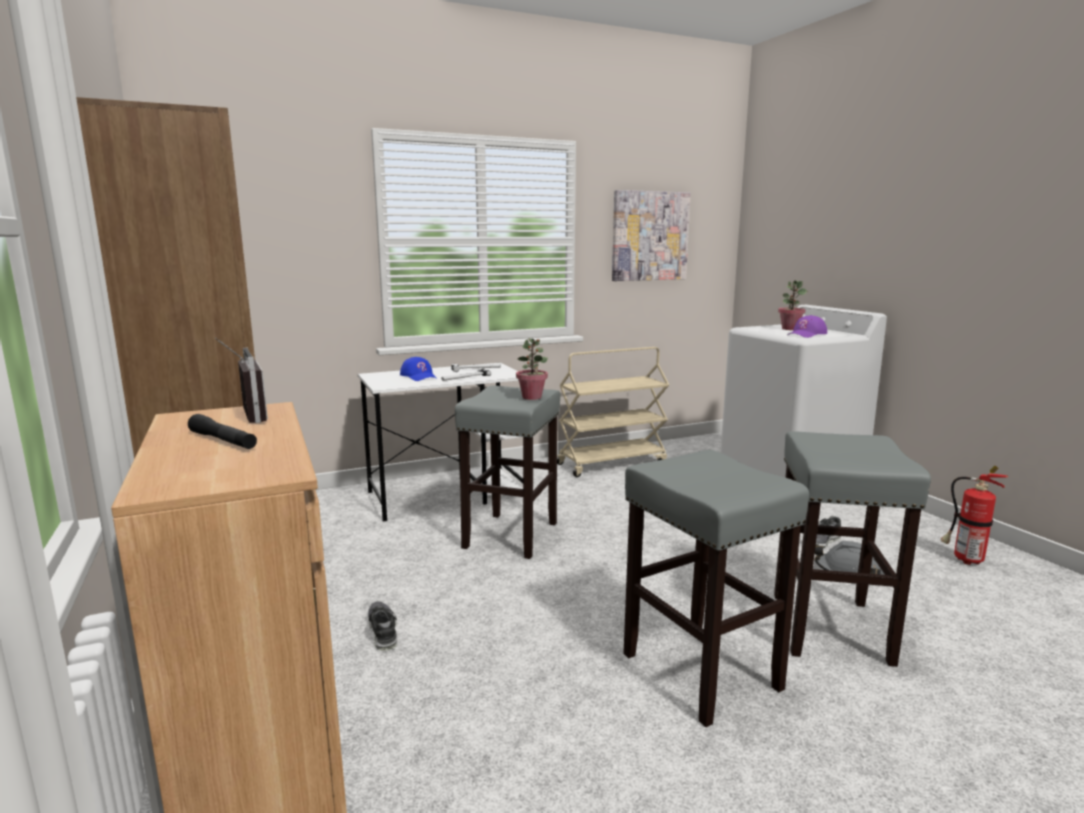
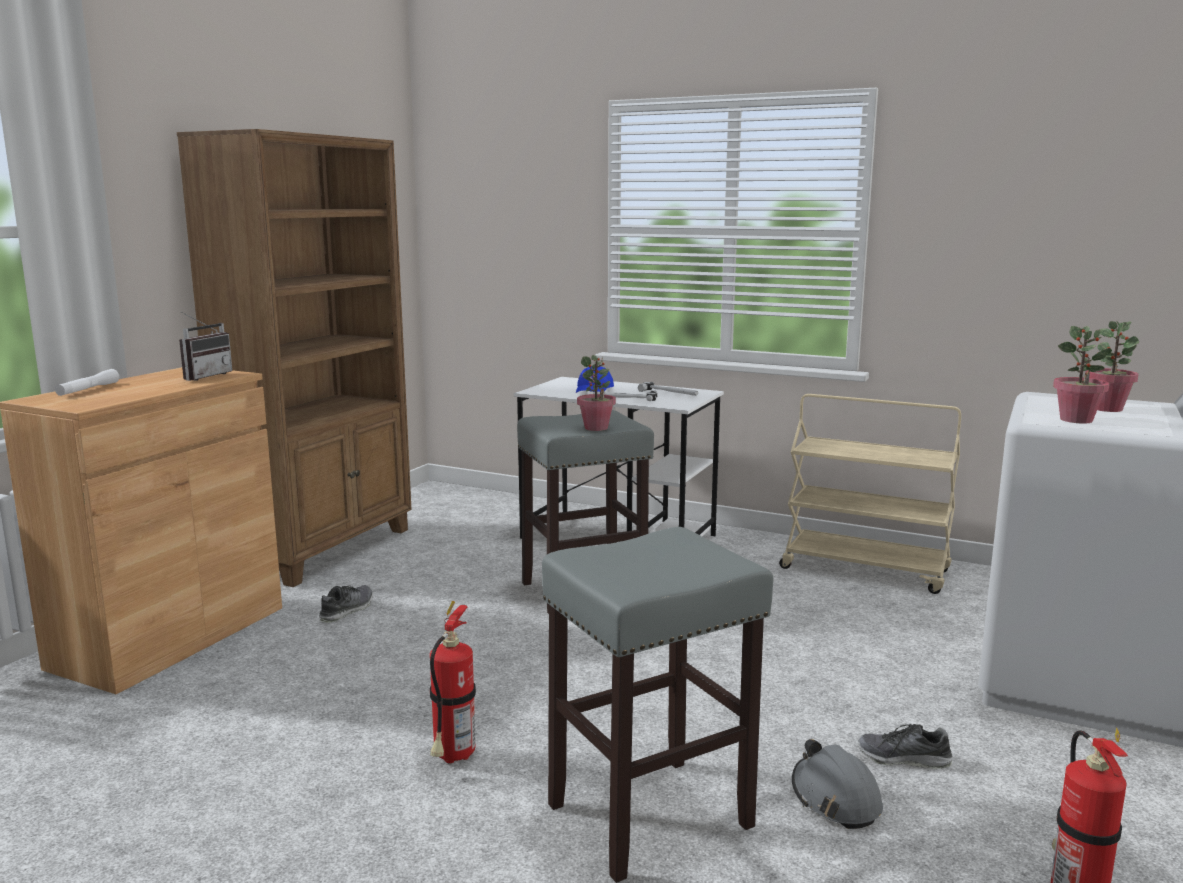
camera: 50 degrees right, 0 degrees up
black flashlight [188,414,257,449] -> none
picture [612,190,691,281] -> none
grey stool [623,450,809,727] -> fire extinguisher [430,601,476,764]
purple cap [788,315,827,338] -> potted plant [1053,326,1109,423]
none -> white flashlight [55,369,119,396]

